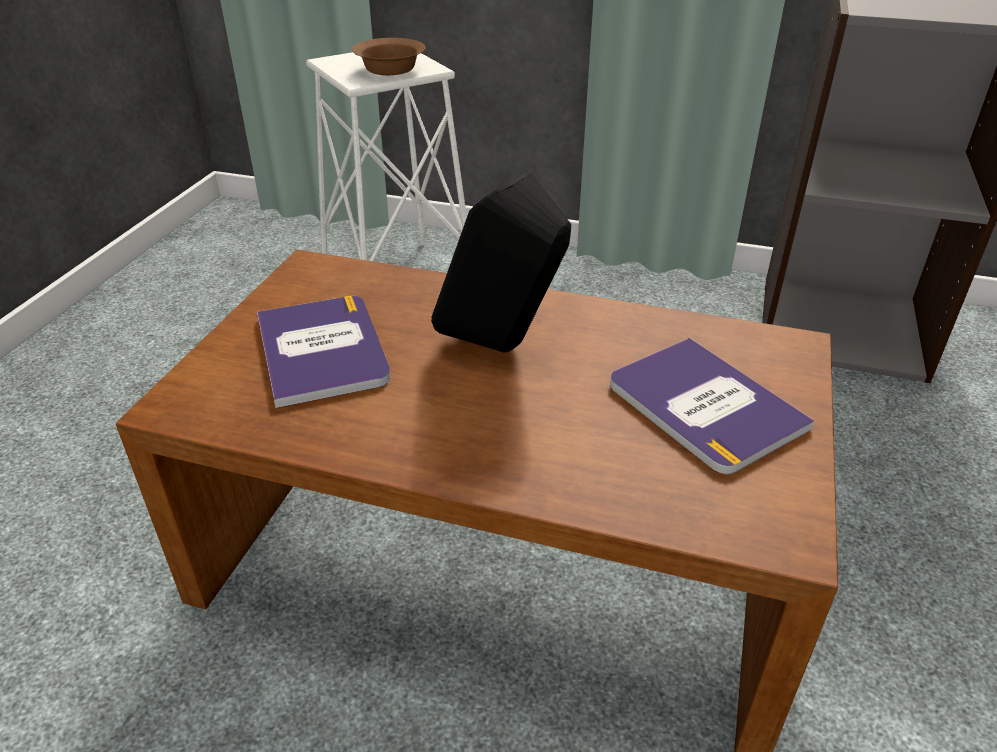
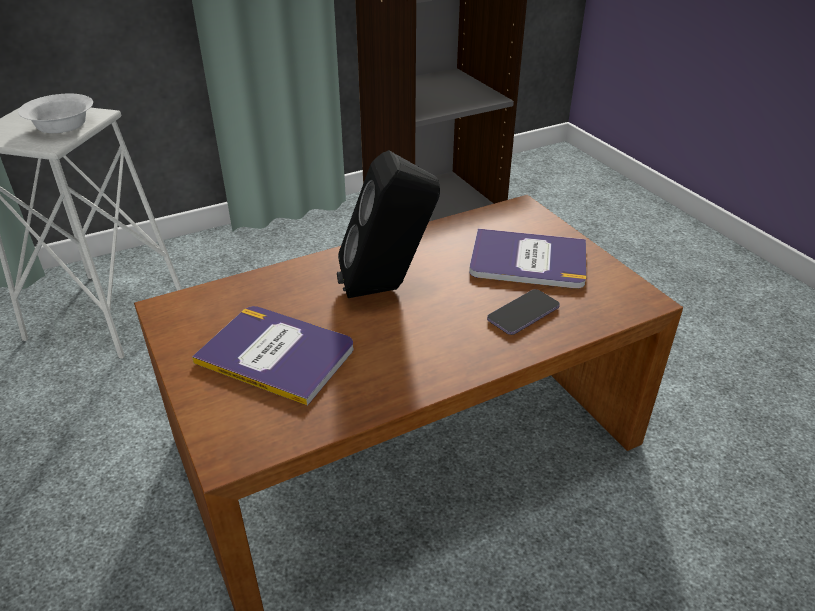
camera: 45 degrees left, 0 degrees up
brown bowl [352,38,426,75] -> white bowl [18,94,93,133]
none -> phone [487,289,560,335]

